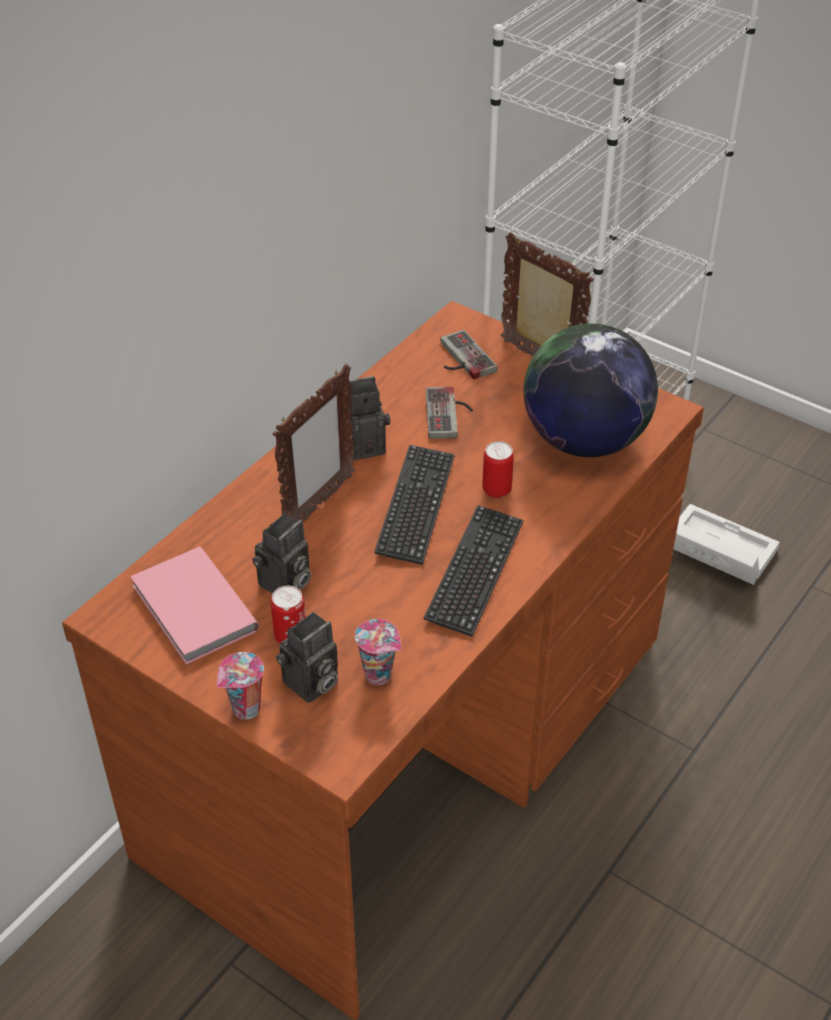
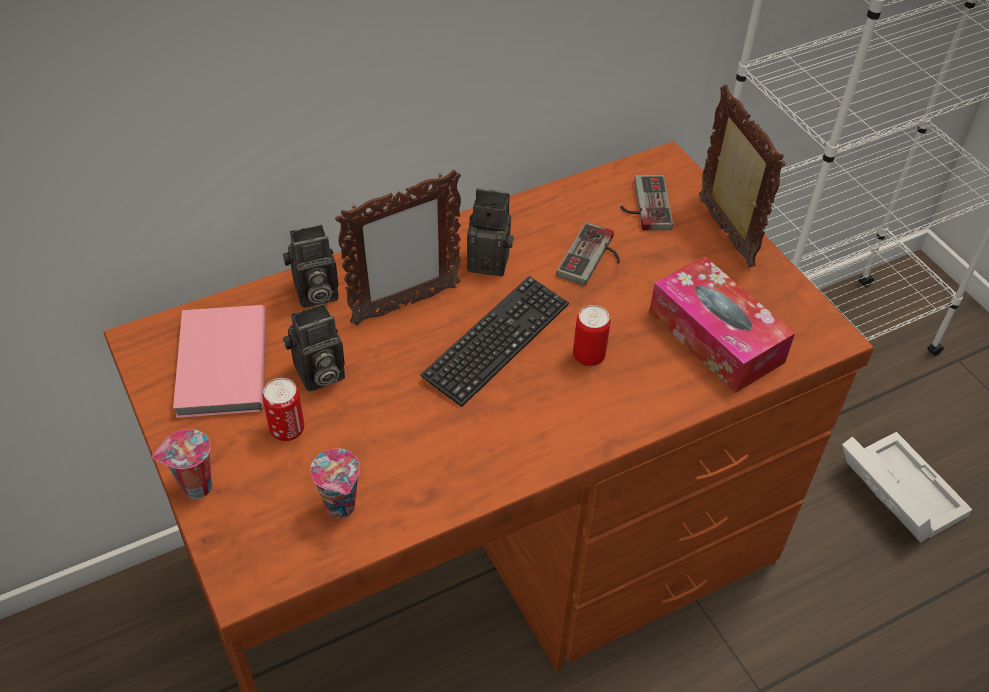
camera: 25 degrees right, 5 degrees up
camera [276,612,338,703] -> camera moved to [283,225,339,308]
keyboard [423,505,524,637] -> none
globe [524,323,658,457] -> tissue box [649,256,795,393]

